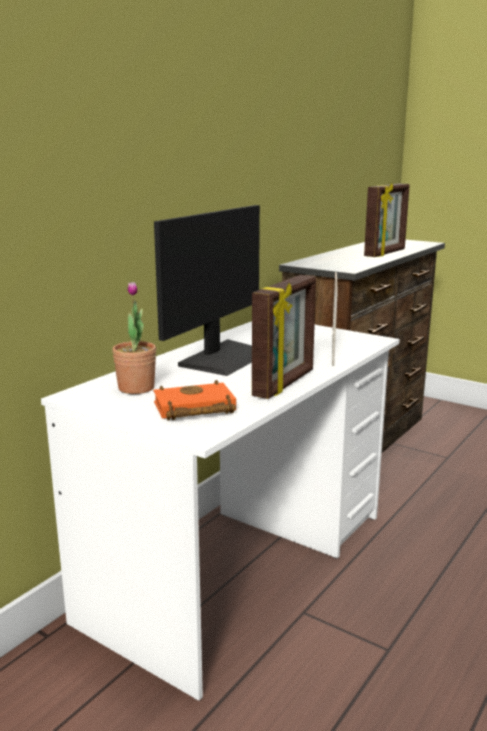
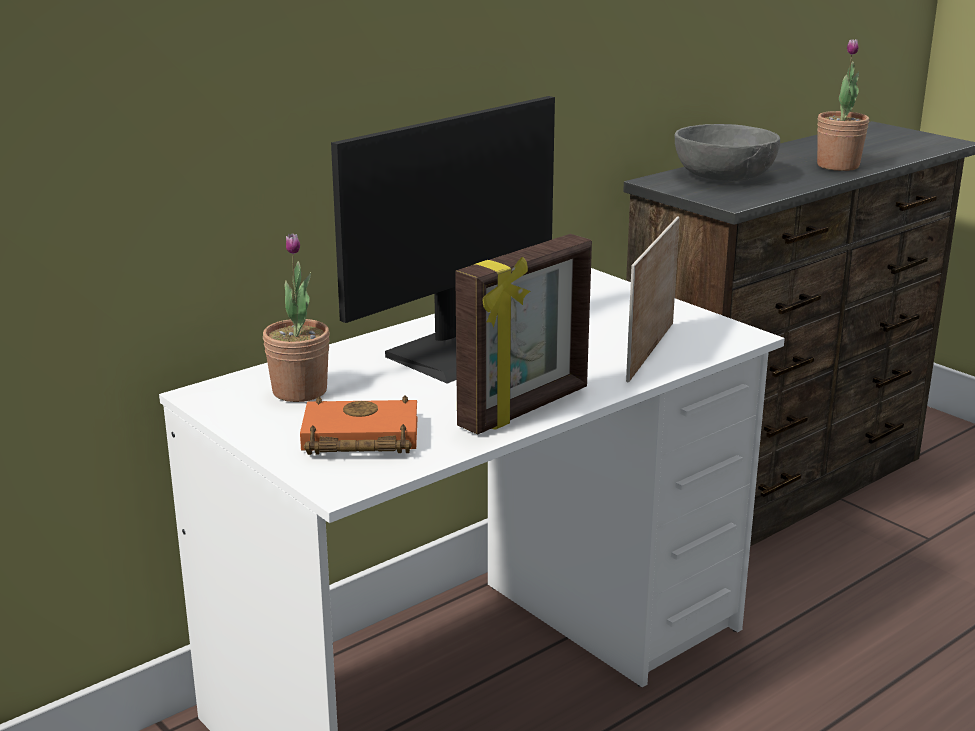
camera: 15 degrees right, 5 degrees up
picture frame [364,183,410,257] -> potted plant [817,39,869,171]
none -> grey bowl [675,124,780,181]

